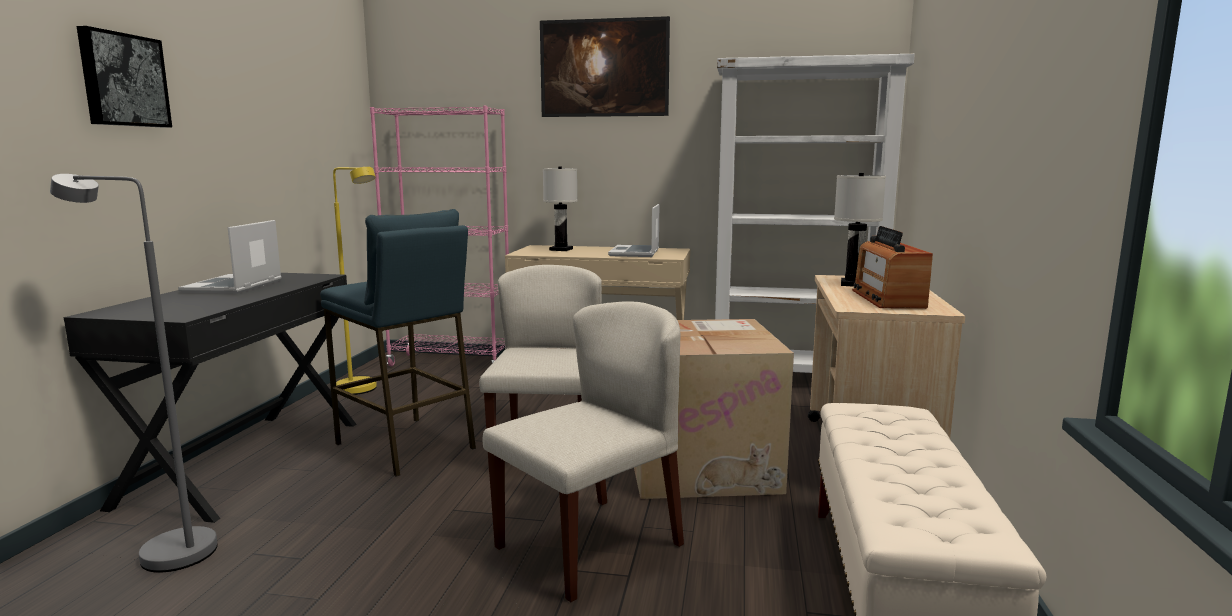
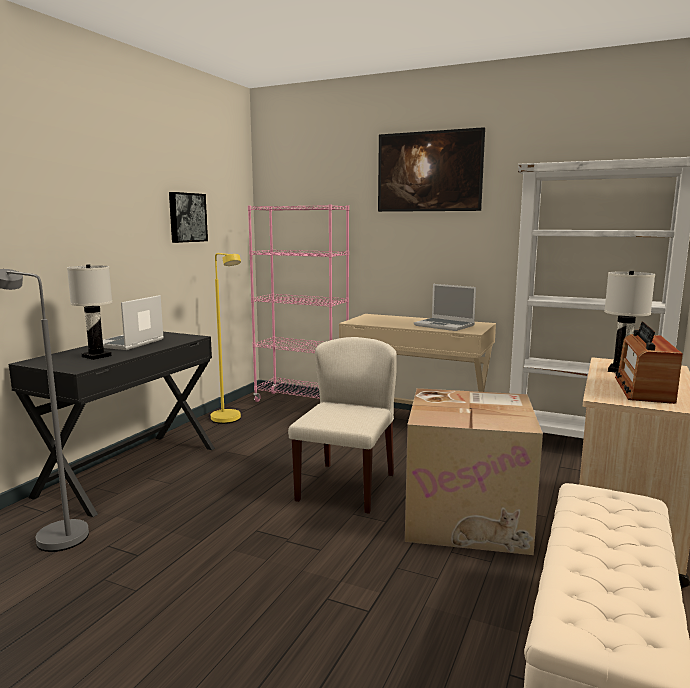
camera: 15 degrees right, 0 degrees up
picture [77,26,172,128] -> picture moved to [169,192,208,243]
blue stool [320,209,476,477] -> none
beige chair [483,301,684,602] -> none
white table lamp [543,167,578,251] -> white table lamp moved to [67,265,112,360]
laptop [608,204,659,257] -> laptop turned 75 degrees counterclockwise [414,284,476,331]

